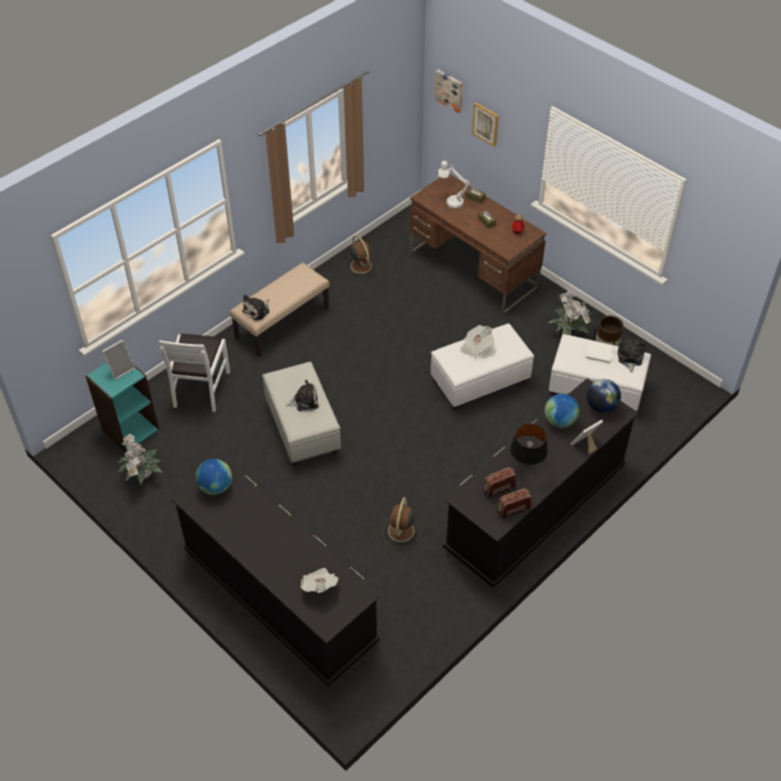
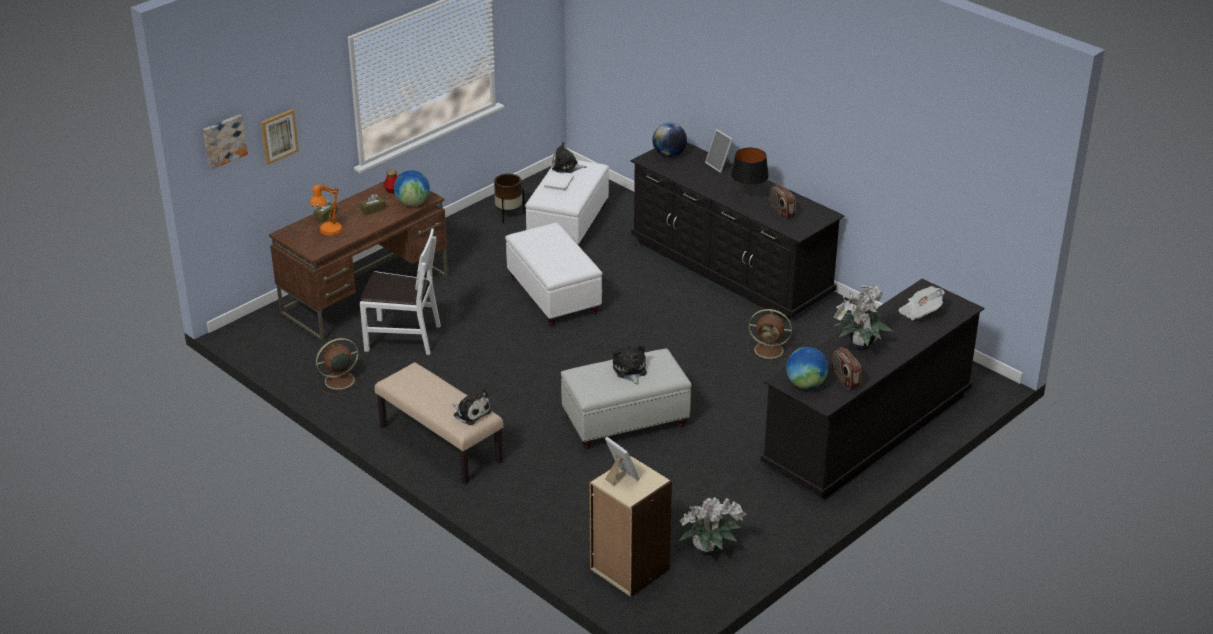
camera: 90 degrees left, 15 degrees down
turquoise bookcase [85,362,159,452] -> beige bookcase [589,455,672,597]
white chair [159,334,230,412] -> white chair moved to [360,228,441,355]
white table lamp [437,161,470,208] -> orange table lamp [310,184,342,236]
newspaper [460,325,494,358] -> none
radio [497,489,532,519] -> radio moved to [831,347,861,390]
globe [545,394,579,428] -> globe moved to [394,170,430,206]
potted plant [548,291,591,336] -> potted plant moved to [833,284,892,351]

